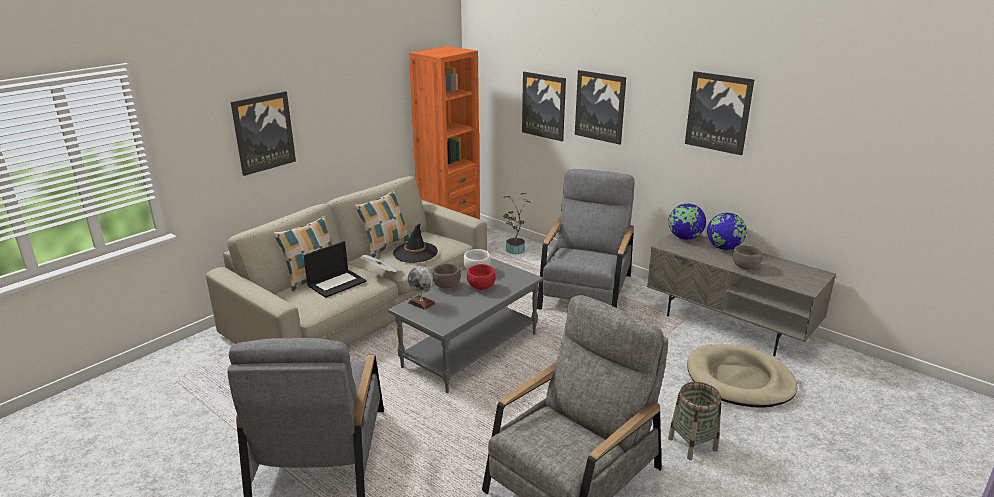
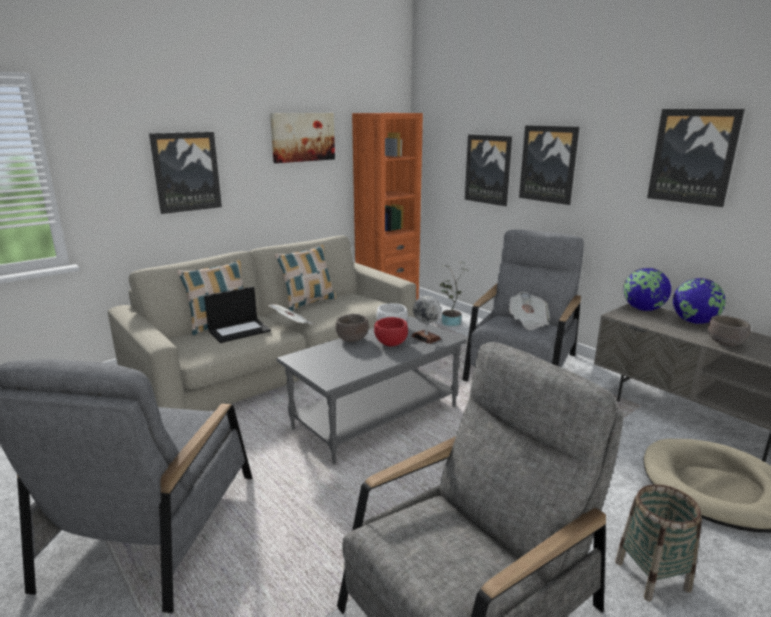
camera: 10 degrees right, 5 degrees down
black hat [393,224,438,263] -> none
globe [408,266,435,310] -> globe moved to [411,296,441,344]
none -> picture [270,113,335,163]
none -> newspaper [509,292,550,330]

